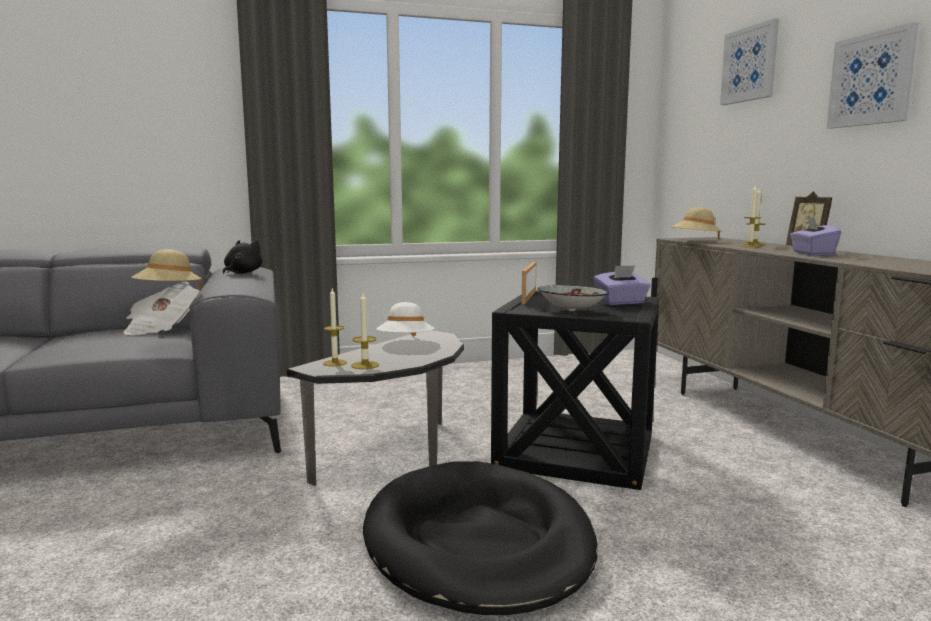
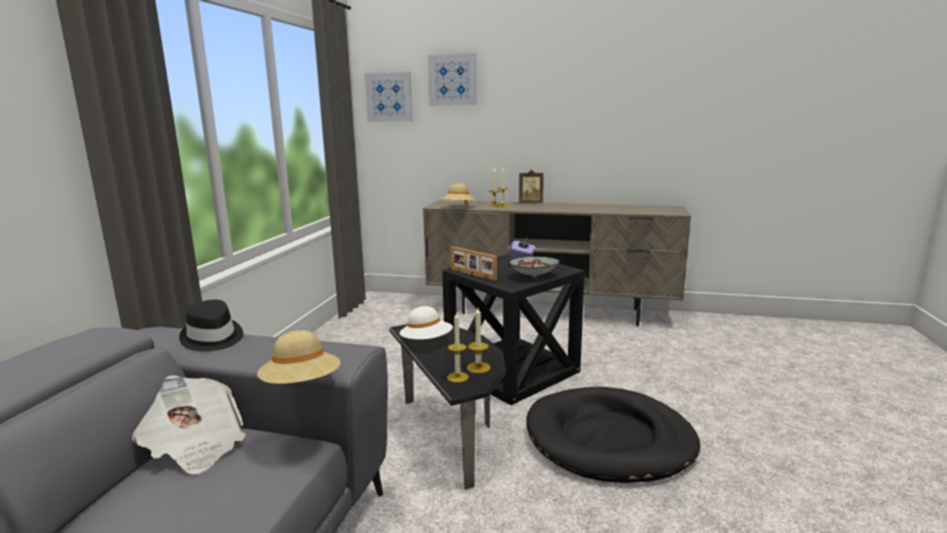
camera: 60 degrees left, 5 degrees up
black plush toy [223,240,263,274] -> black hat [179,300,243,351]
purple tissue box [790,217,841,255] -> none
picture [827,22,919,129] -> picture moved to [365,72,413,122]

